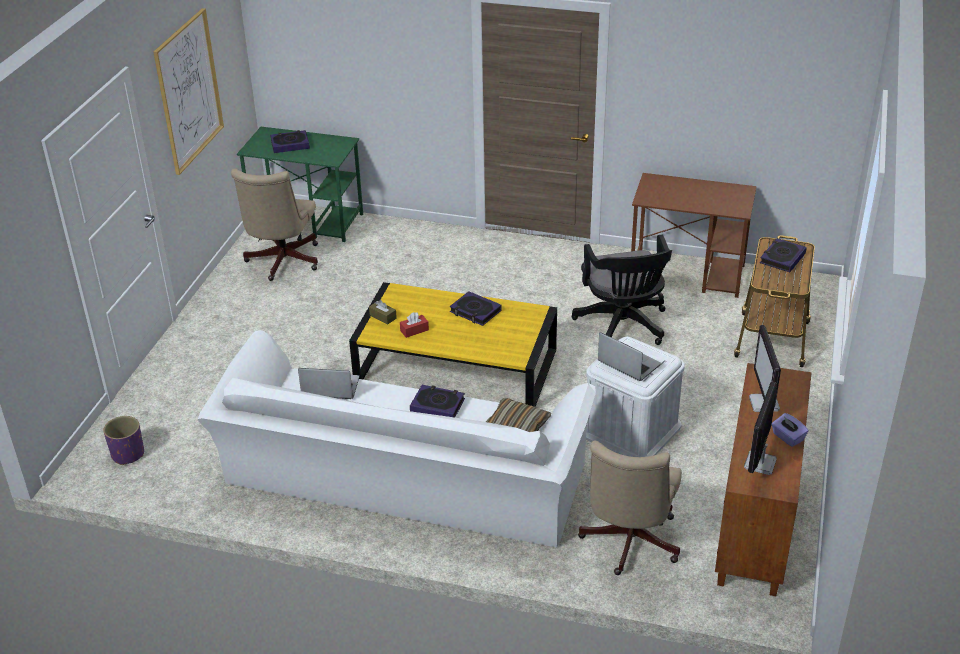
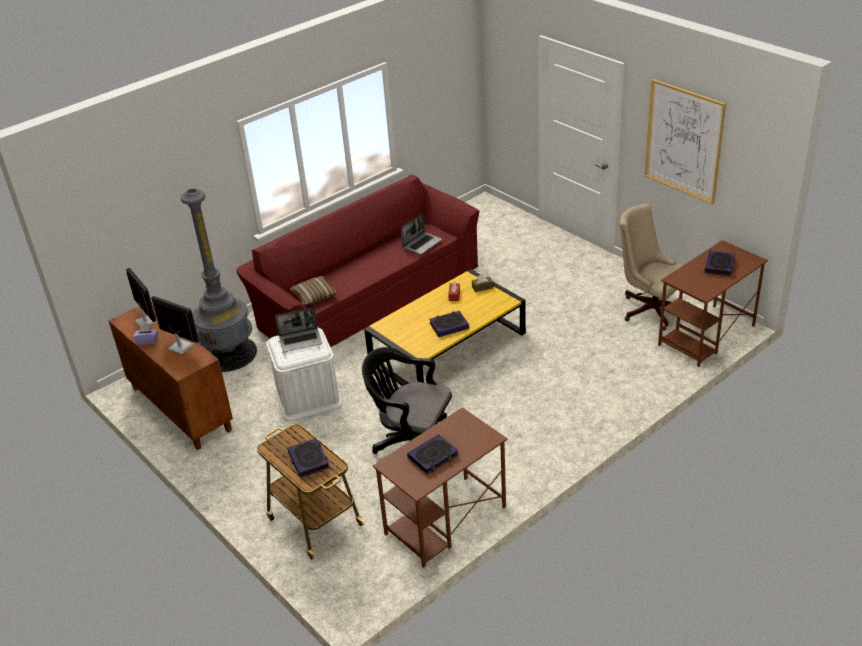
camera: 125 degrees right, 0 degrees up
purple planter [103,416,144,465] -> none
white sofa [198,330,596,547] -> red sofa [236,174,479,347]
green desk [237,127,363,242] -> brown desk [658,240,768,367]
book [410,385,465,417] -> book moved to [407,434,459,475]
beige office chair [578,441,682,575] -> grey floor lamp [181,189,257,372]

